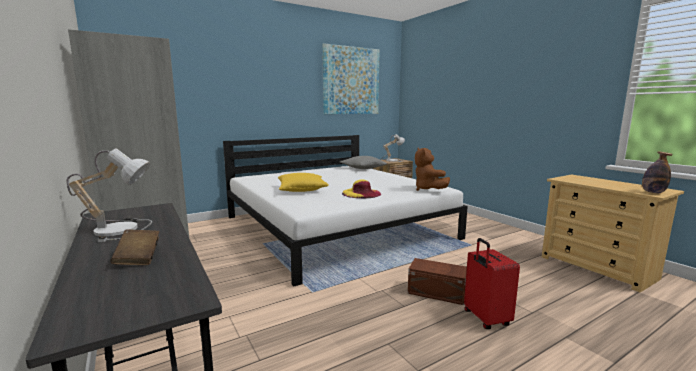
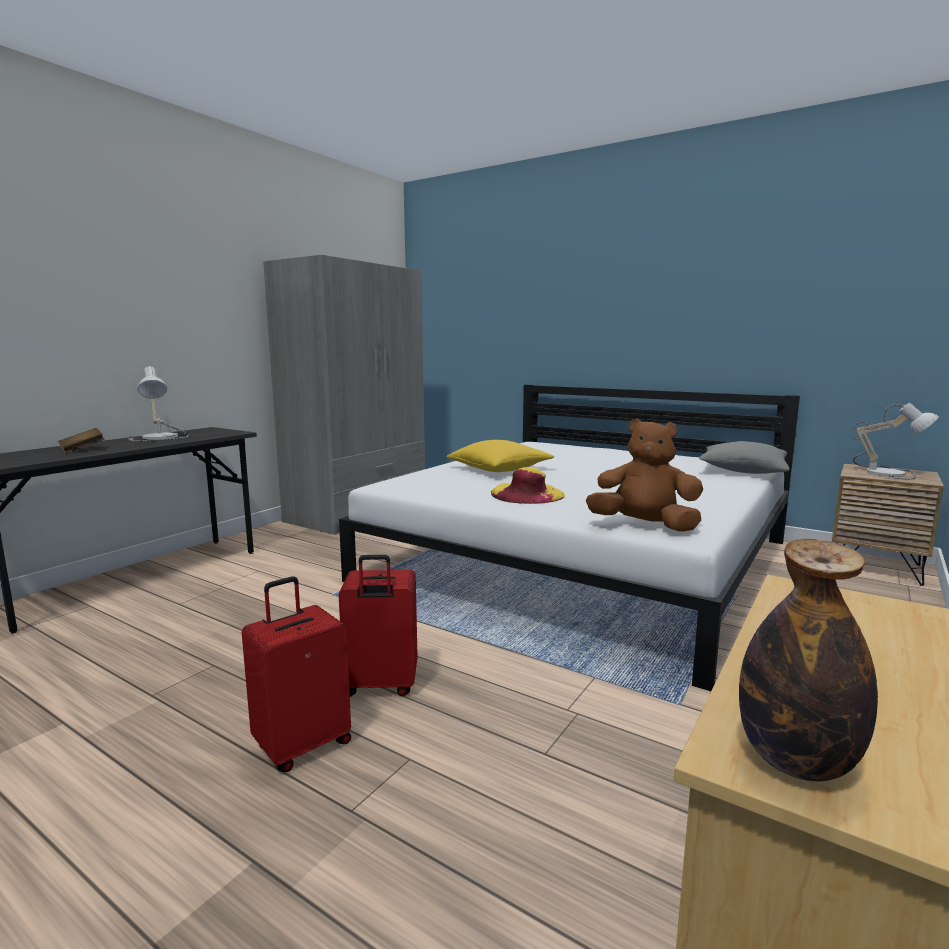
camera: 65 degrees right, 0 degrees up
picture [322,43,380,114] -> none
brown storage box [408,258,467,305] -> red suitcase [339,555,418,697]
brown plush toy [415,148,450,191] -> brown plush toy turned 60 degrees clockwise [586,418,703,532]

